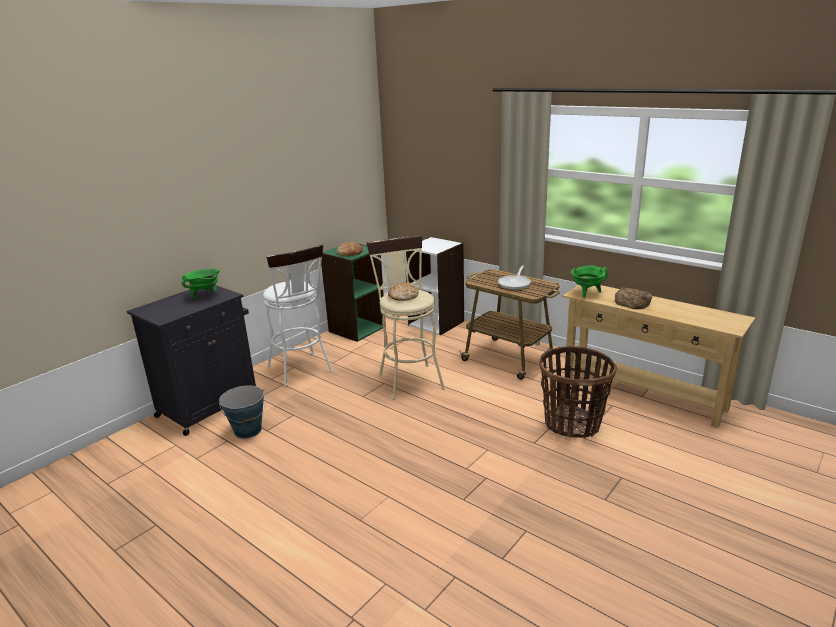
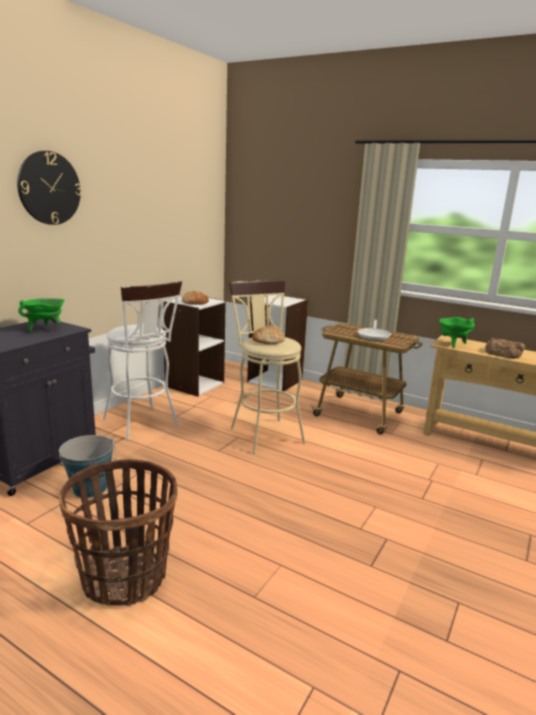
camera: 10 degrees left, 5 degrees down
green bookcase [321,242,386,342] -> white bookcase [163,297,226,397]
basket [540,346,617,438] -> basket moved to [59,459,178,606]
none -> wall clock [17,151,82,225]

